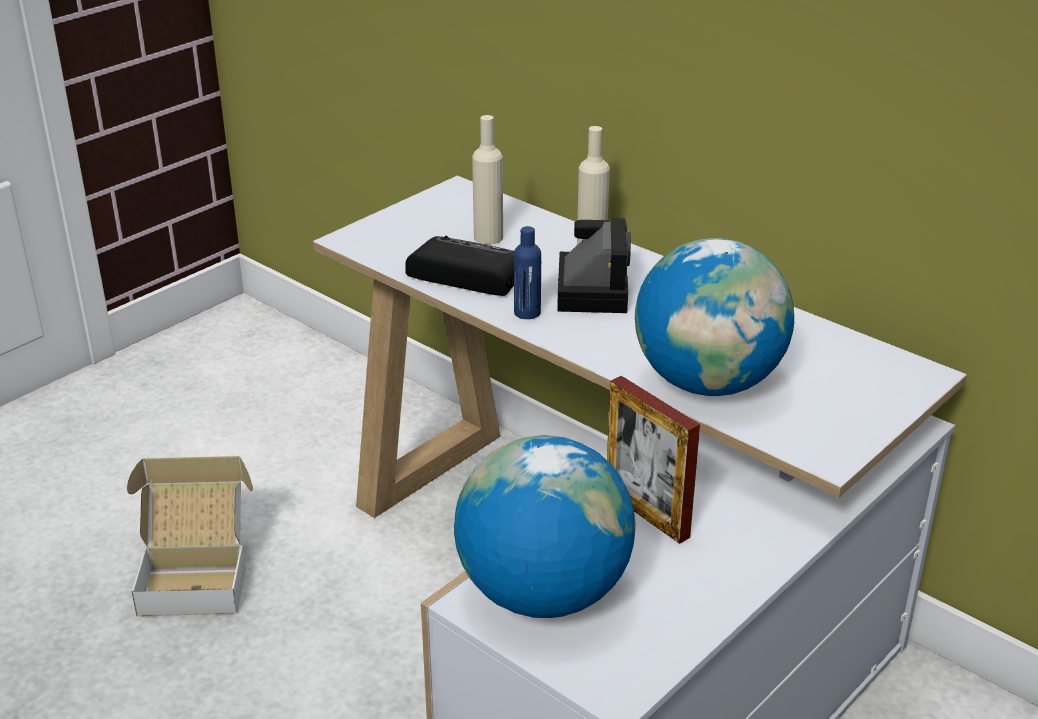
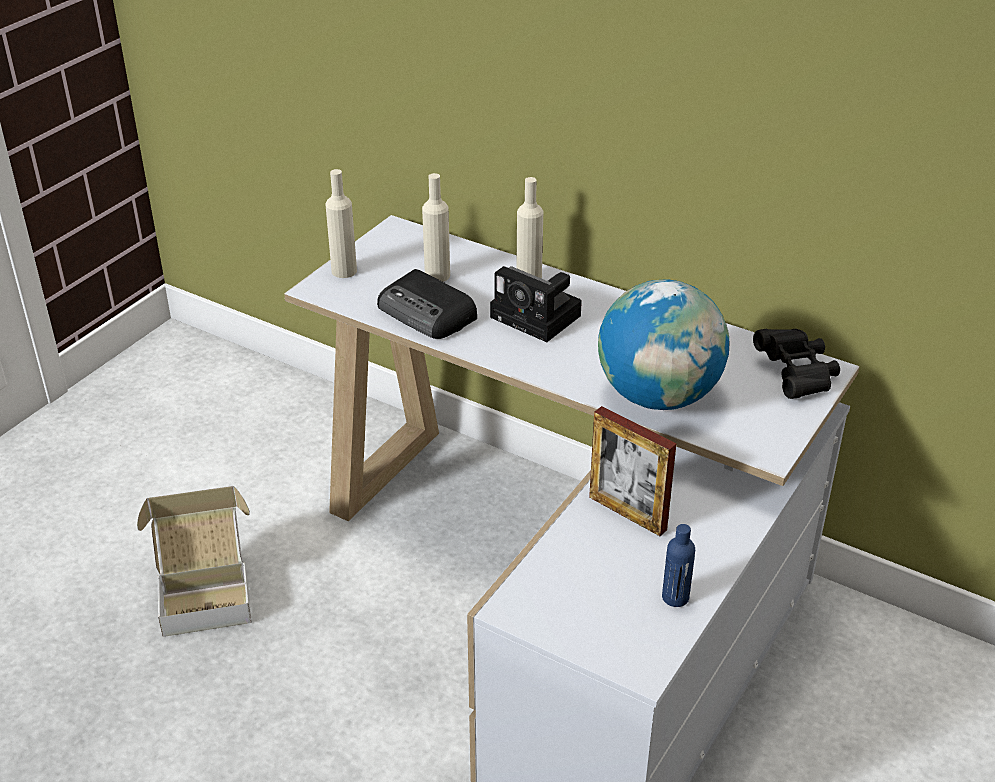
camera: 10 degrees left, 5 degrees up
radio [405,236,514,296] -> radio turned 150 degrees counterclockwise [377,269,477,339]
globe [454,435,636,618] -> none
blue bottle [514,226,541,319] -> blue bottle moved to [662,524,695,607]
camera [557,218,631,313] -> camera turned 135 degrees clockwise [490,266,582,342]
none -> beige bottle [325,169,357,278]
none -> black binoculars [753,329,840,399]

